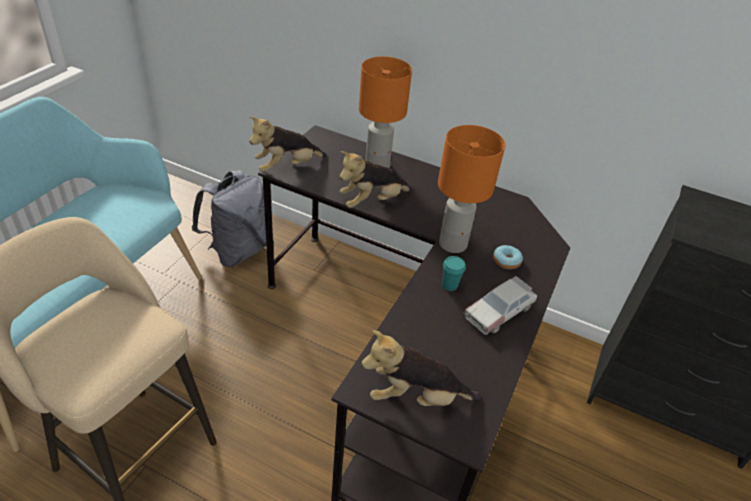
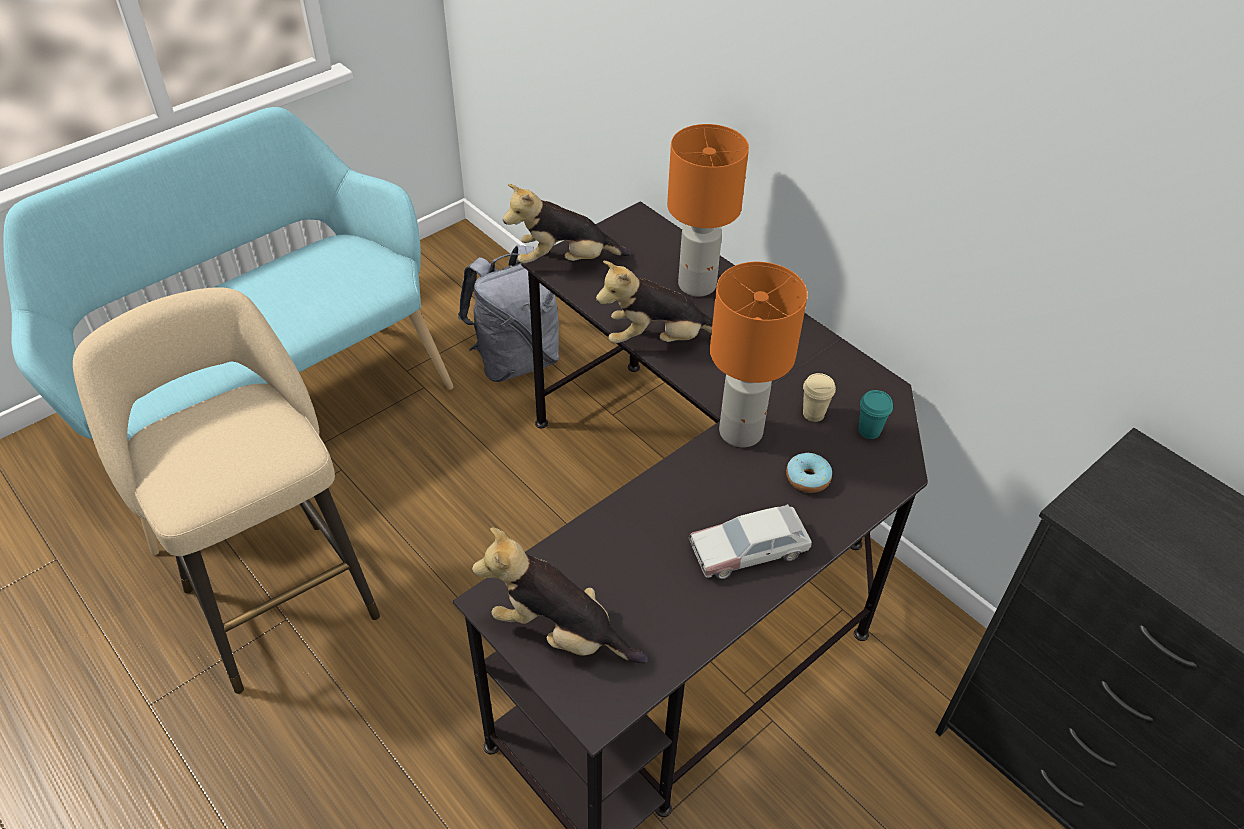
camera: 25 degrees right, 5 degrees up
turquoise cup [442,256,466,291] -> turquoise cup moved to [858,390,893,439]
none -> beige cup [803,373,836,422]

